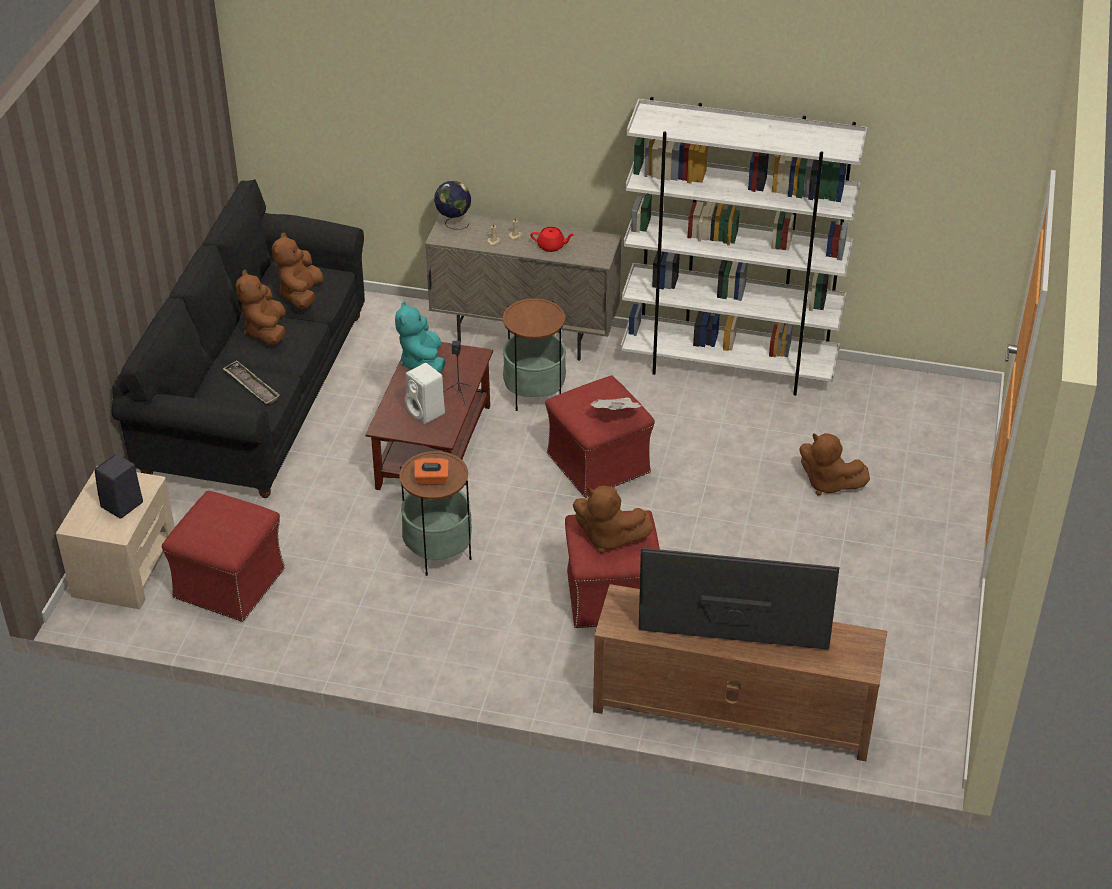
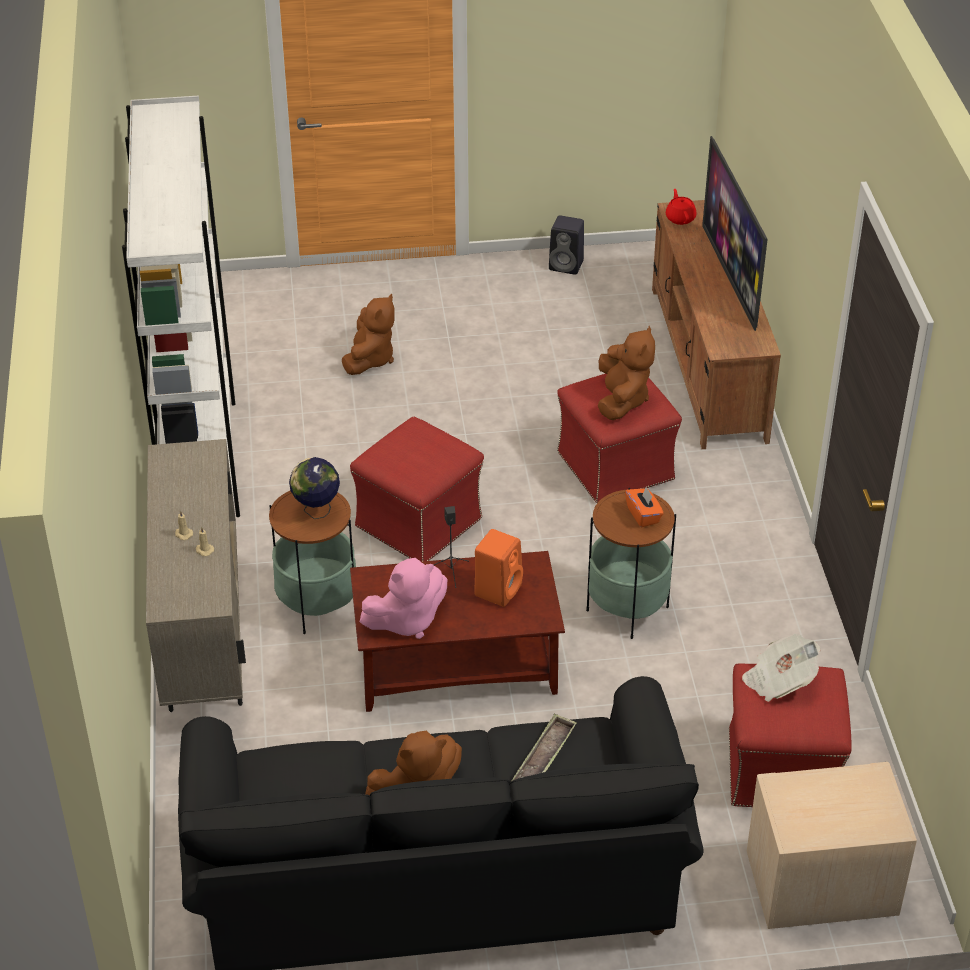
camera: 110 degrees left, 0 degrees up
black speaker [95,454,143,519] -> black speaker moved to [549,215,584,275]
brown plush toy [272,232,324,309] -> none
turquoise plush toy [395,301,445,373] -> pink plush toy [360,558,447,639]
white speaker [405,363,445,424] -> orange speaker [474,529,523,607]
globe [434,181,471,230] -> globe moved to [289,457,340,519]
red teapot [530,227,575,252] -> red teapot moved to [666,189,697,225]
newspaper [591,398,642,410] -> newspaper moved to [742,634,821,702]

